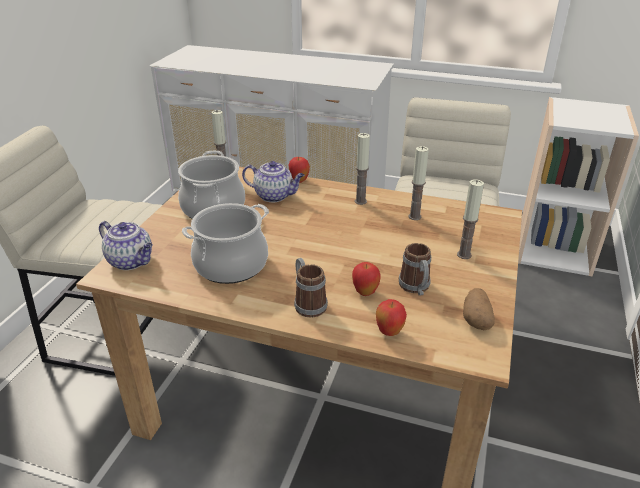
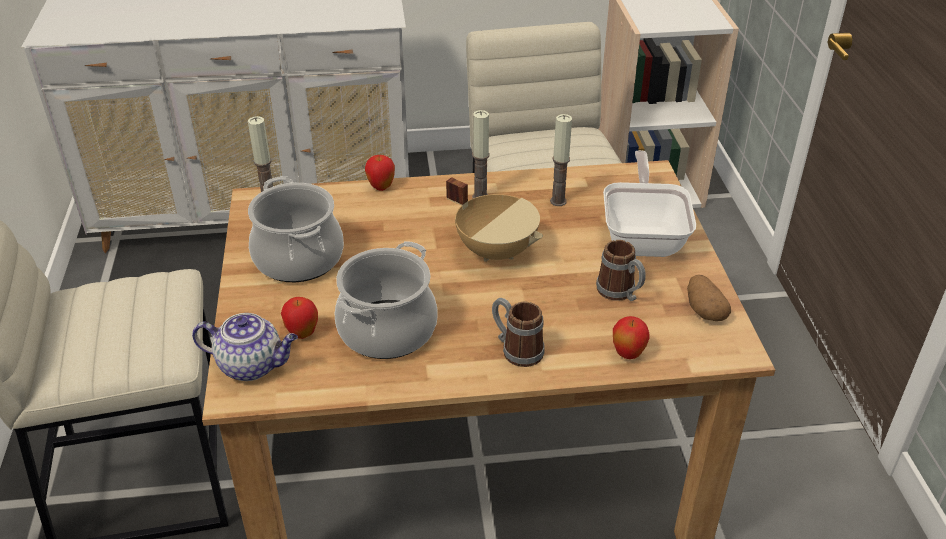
camera: 25 degrees left, 5 degrees up
teapot [242,161,304,202] -> none
apple [352,262,381,296] -> apple moved to [281,297,318,339]
candle [457,179,484,259] -> frying pan [603,150,696,257]
none -> beige cooking pot [446,177,543,262]

